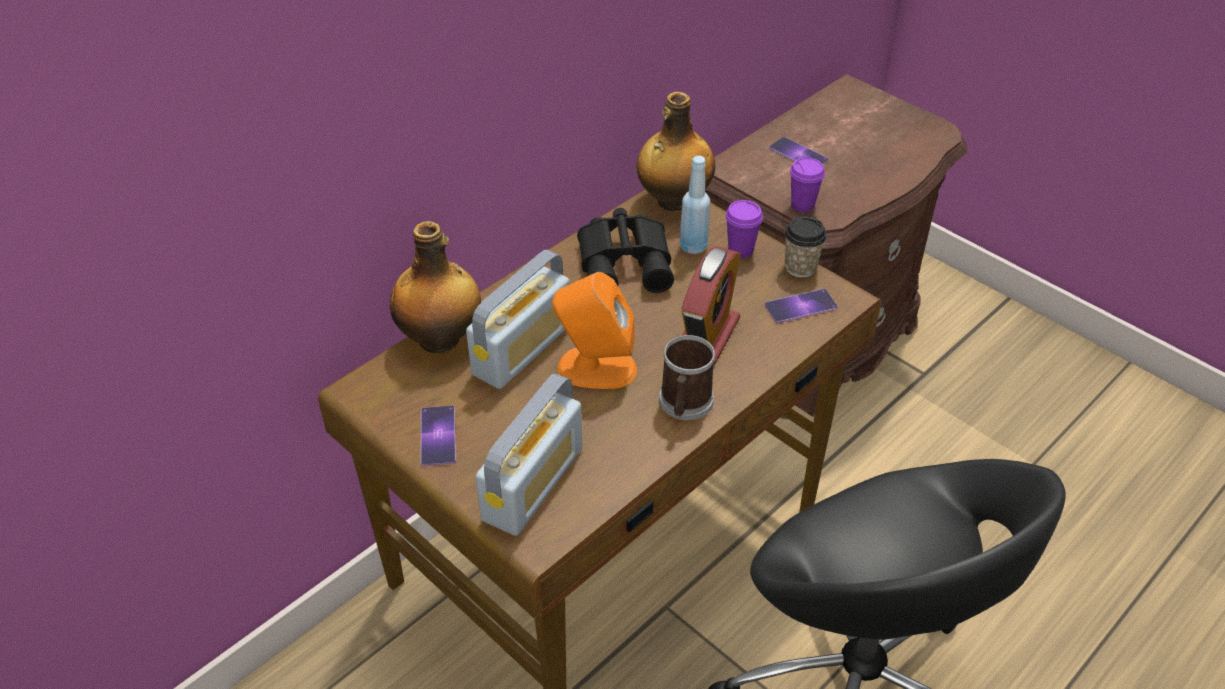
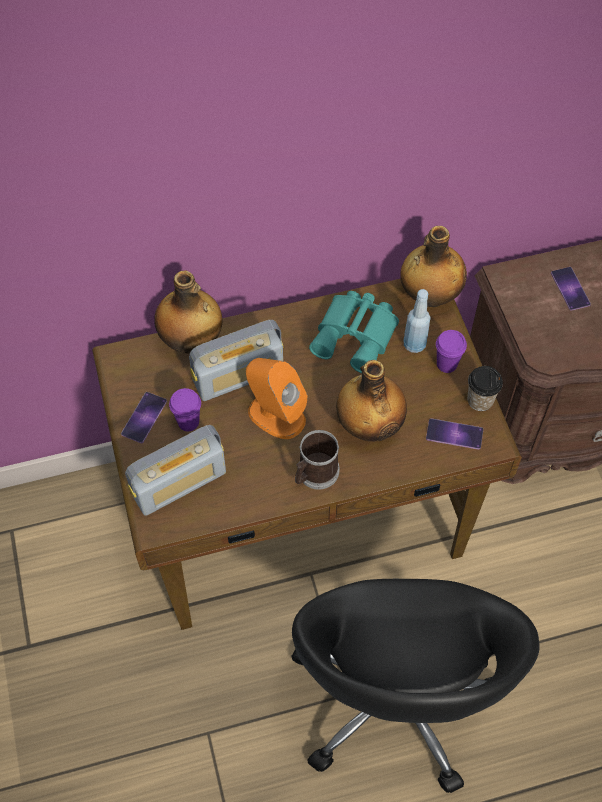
camera: 30 degrees right, 15 degrees up
black binoculars [577,208,674,293] -> turquoise binoculars [309,291,399,373]
alarm clock [681,246,741,365] -> bottle [336,360,407,442]
purple cup [790,158,825,212] -> purple cup moved to [169,388,201,431]

